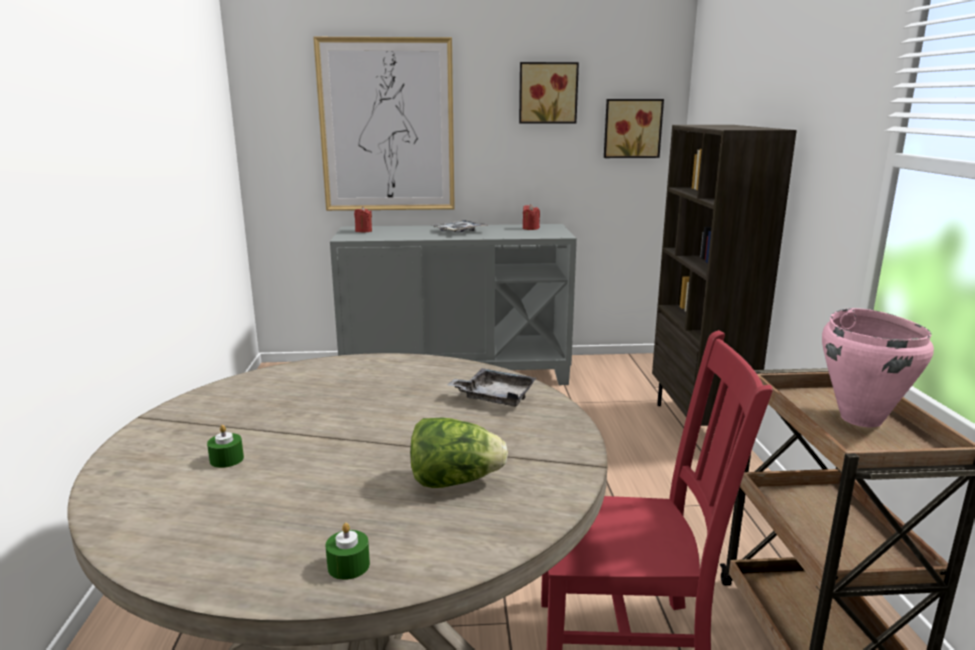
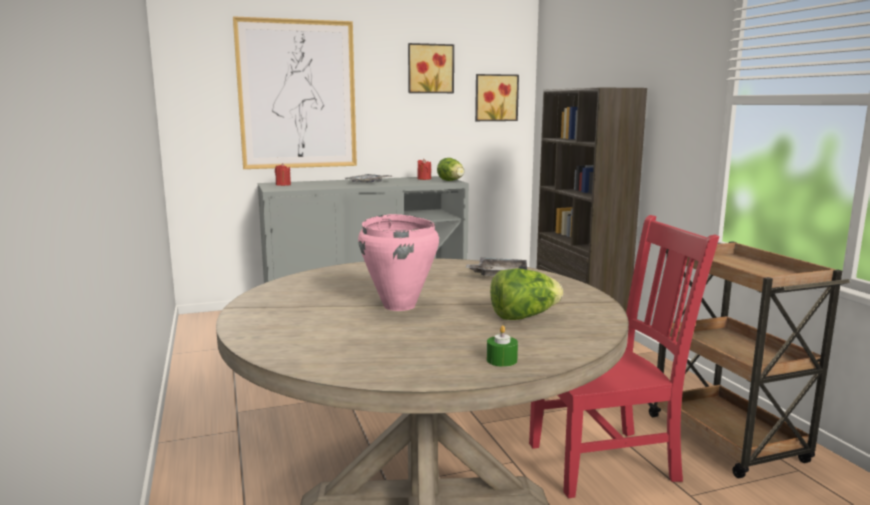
camera: 15 degrees left, 5 degrees down
green candle [207,425,244,468] -> none
pink cooking pot [822,308,934,427] -> pink cooking pot moved to [358,214,439,311]
none -> lettuce [437,158,464,181]

